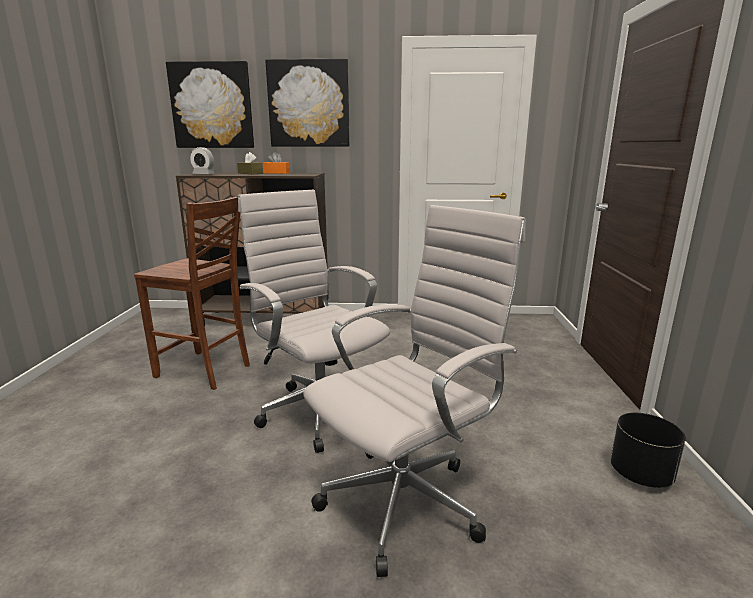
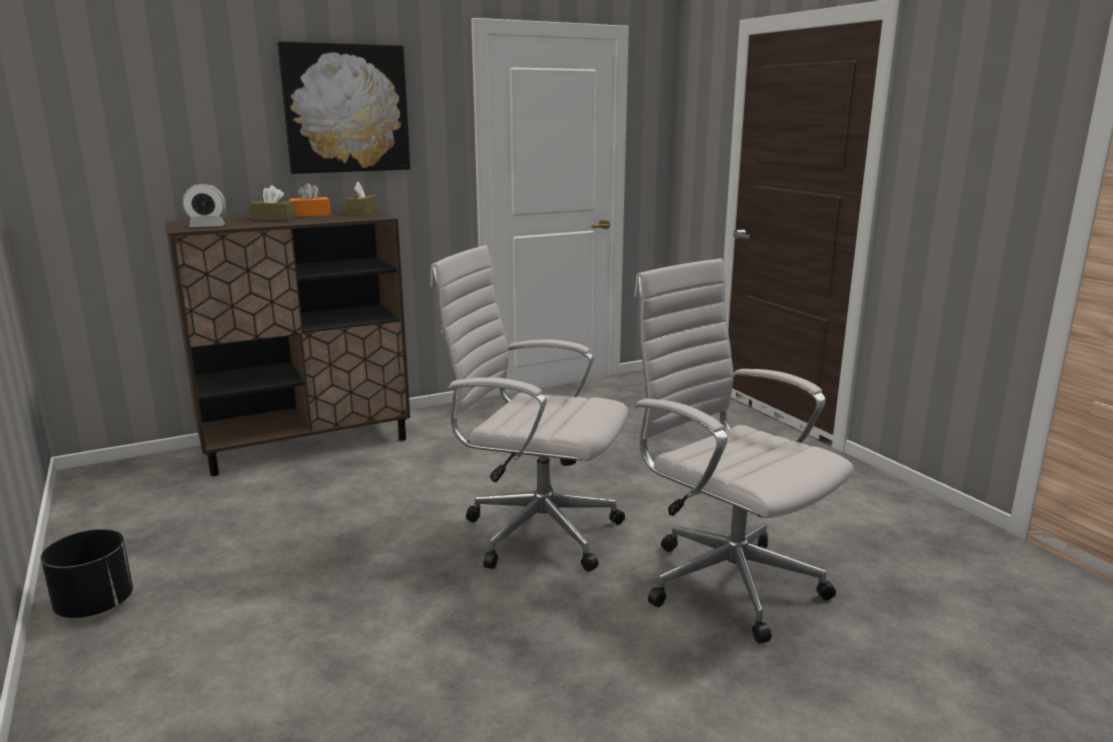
camera: 30 degrees left, 0 degrees up
brown chair [134,195,250,390] -> none
picture [166,61,254,148] -> none
white office chair [303,205,526,577] -> white office chair turned 60 degrees counterclockwise [634,258,854,643]
black planter [611,413,686,488] -> black planter moved to [41,529,133,618]
none -> brown tissue box [345,182,377,216]

